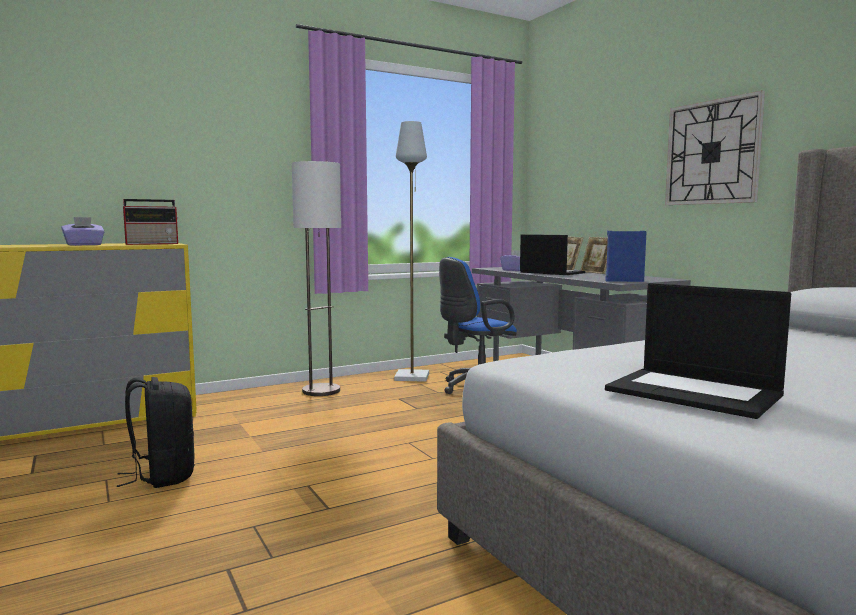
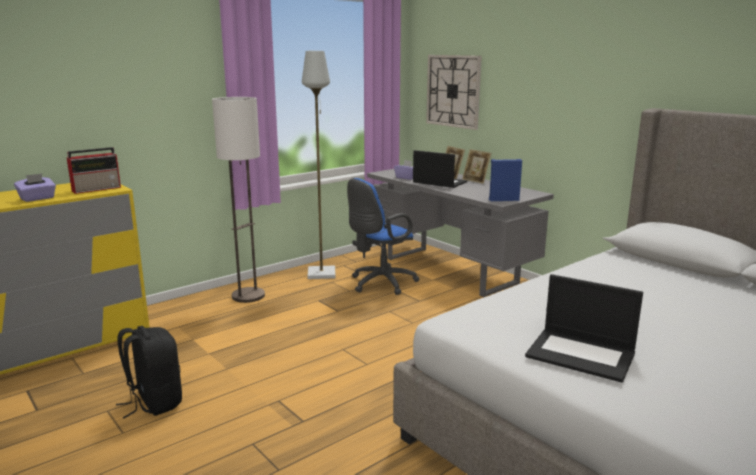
camera: 10 degrees left, 10 degrees up
wall clock [665,90,765,205] -> wall clock moved to [426,55,482,130]

